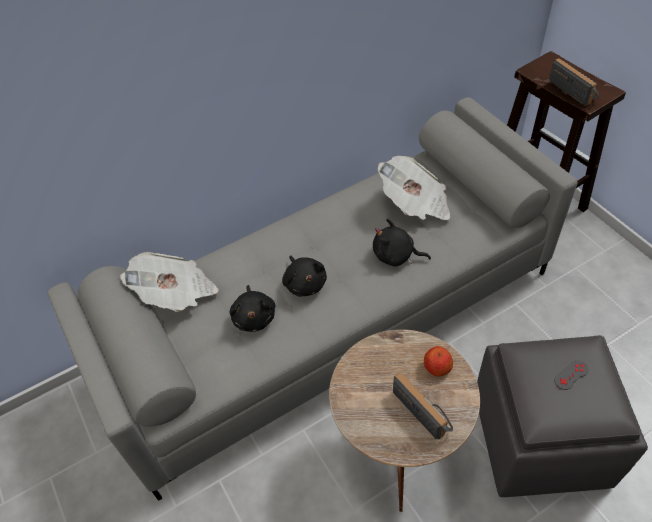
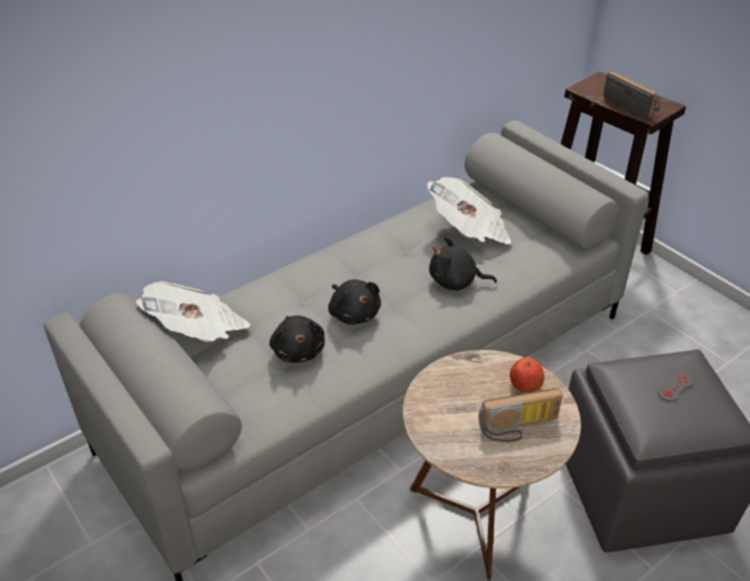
camera: 10 degrees left, 10 degrees down
radio [393,373,453,440] -> radio turned 120 degrees clockwise [479,388,563,442]

